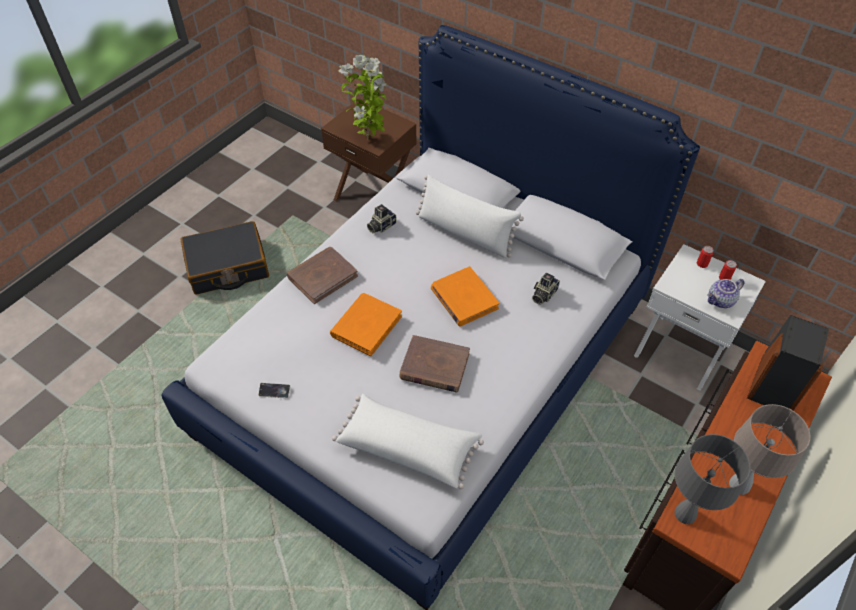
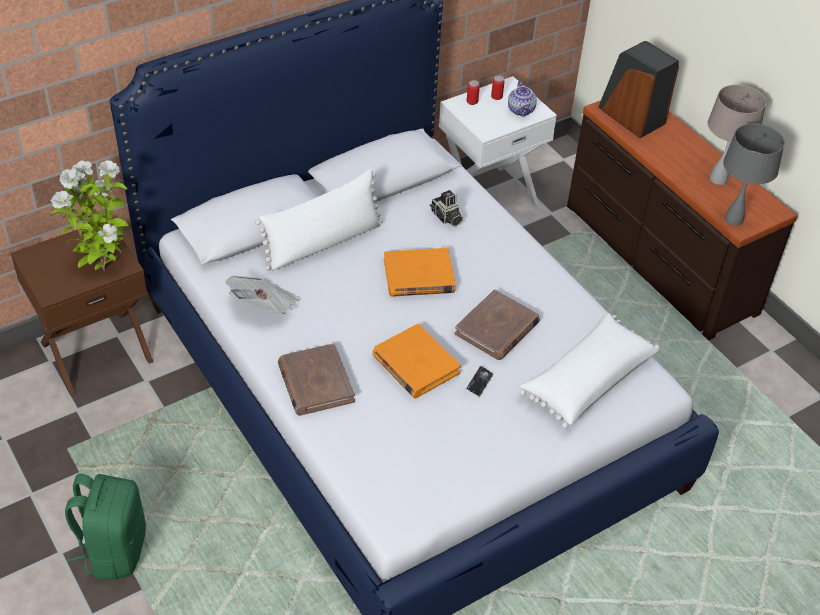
camera: 70 degrees left, 5 degrees down
black suitcase [180,221,269,294] -> green backpack [65,474,146,580]
phone [258,383,290,398] -> phone moved to [466,366,494,397]
camera [367,204,397,233] -> newspaper [226,276,301,314]

